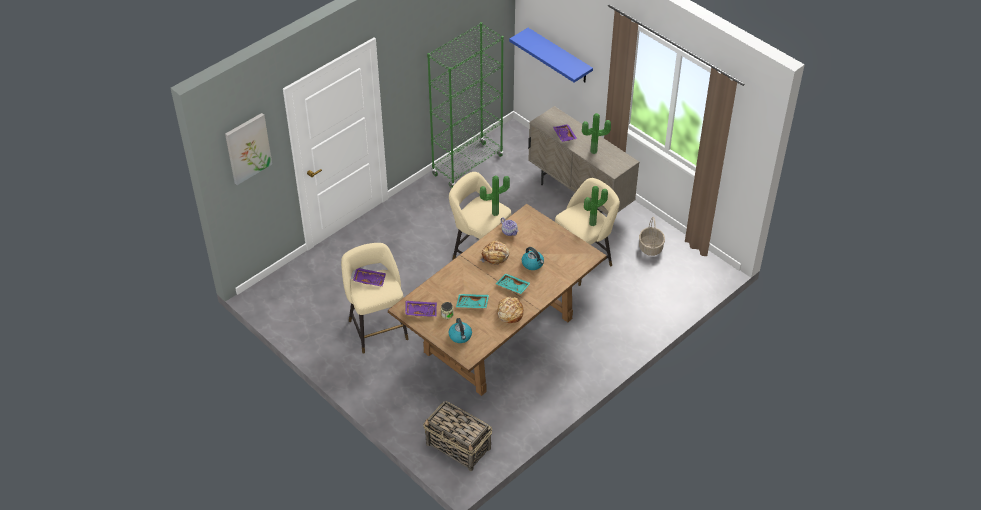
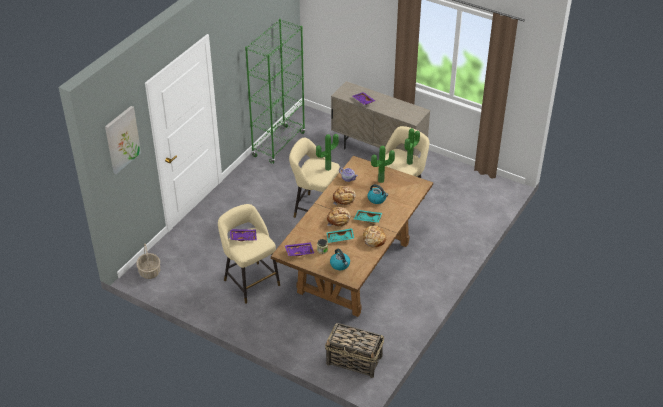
camera: 15 degrees left, 5 degrees down
blue shelf [509,28,593,83] -> none
potted plant [582,113,611,154] -> potted plant moved to [371,146,395,183]
basket [639,217,665,256] -> basket moved to [136,244,160,279]
none -> bread [327,207,351,227]

